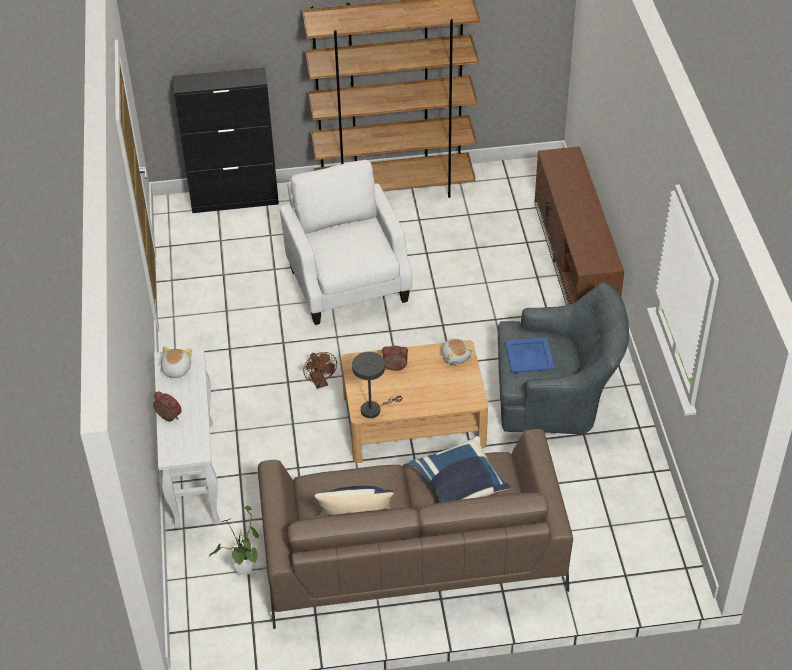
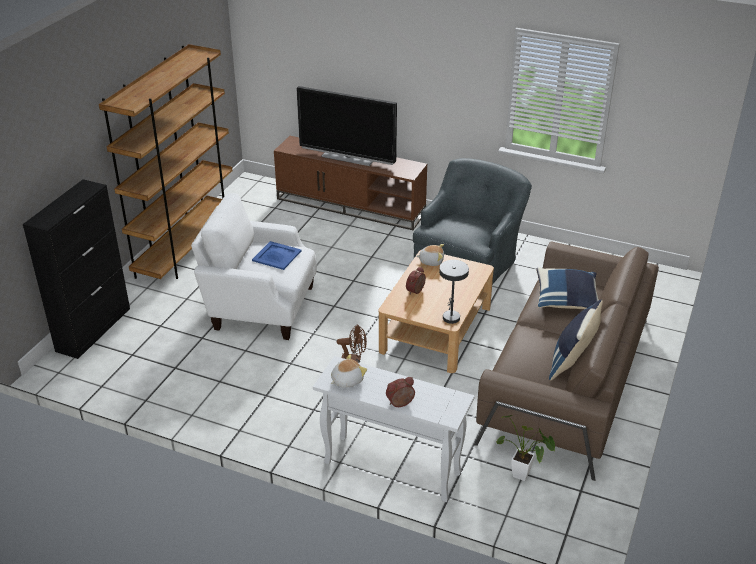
camera: 60 degrees left, 10 degrees down
plush toy [161,346,192,380] -> plush toy turned 105 degrees clockwise [330,354,367,388]
blue tray [505,337,554,373] -> blue tray moved to [252,241,302,270]
none -> television [297,86,397,166]

